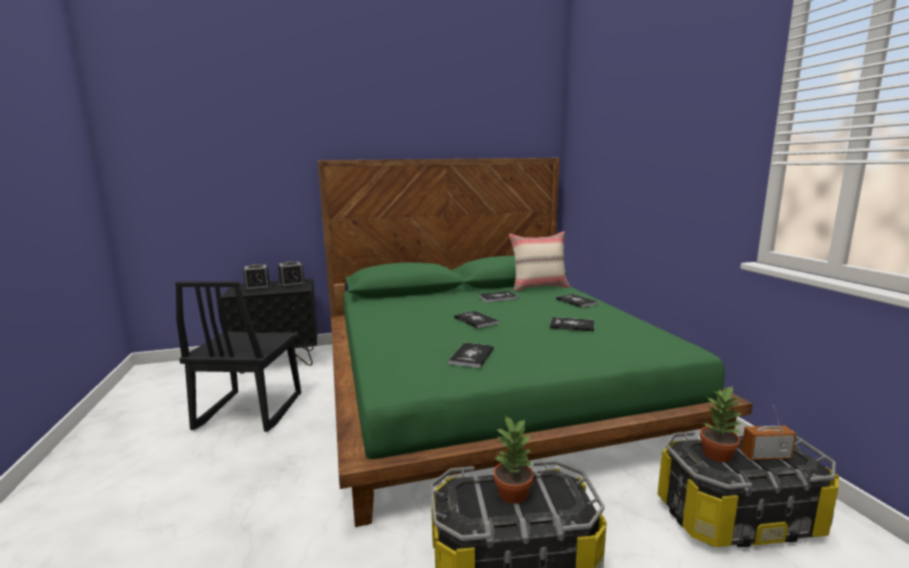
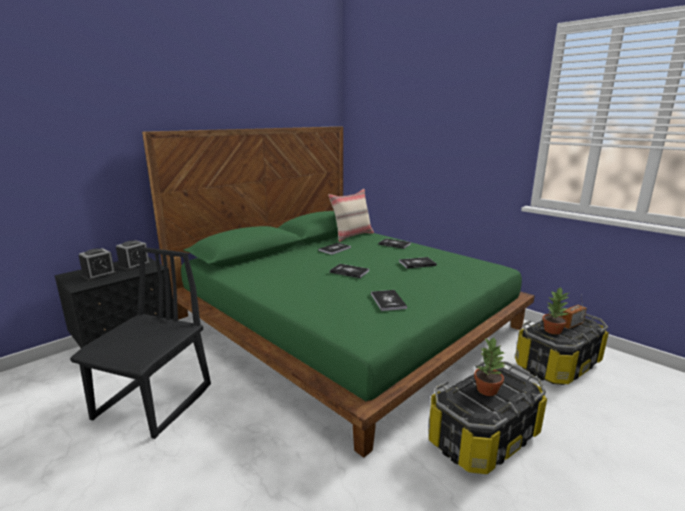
camera: 30 degrees left, 5 degrees up
black chair [175,282,301,432] -> black chair turned 135 degrees counterclockwise [70,247,211,439]

